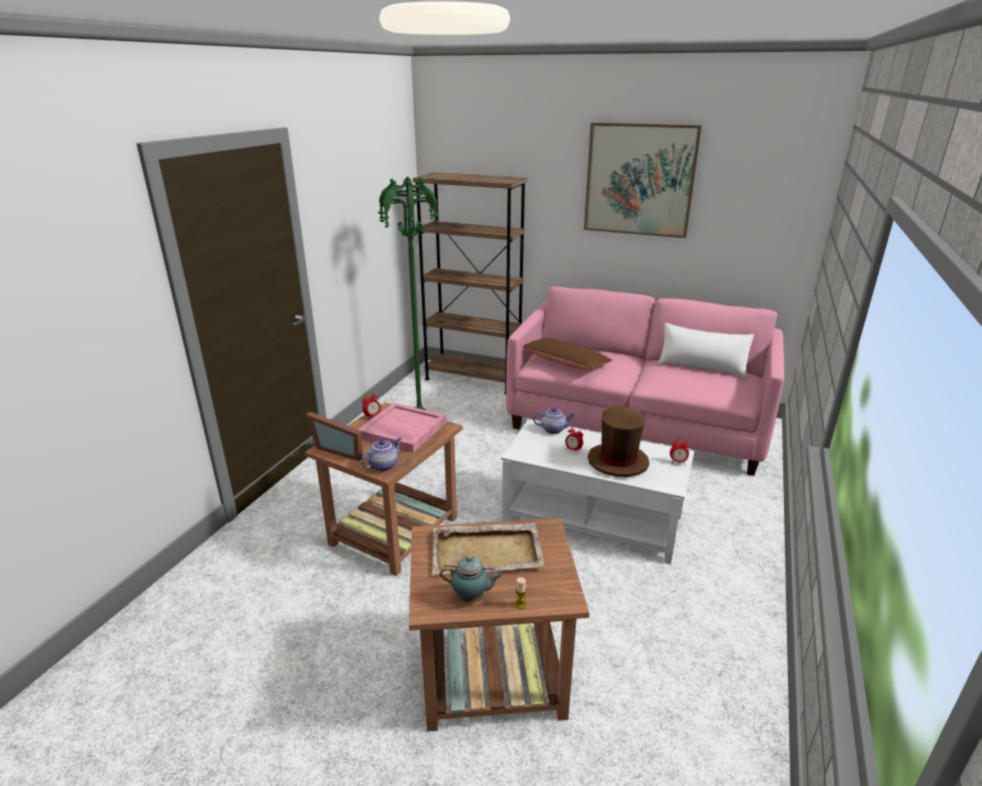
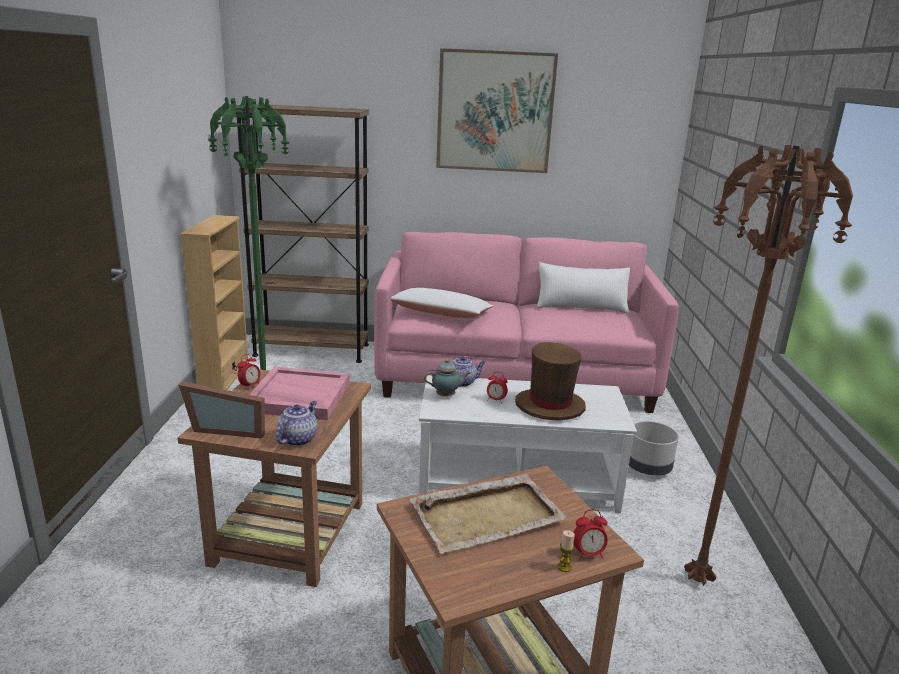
camera: 20 degrees left, 5 degrees down
teapot [440,555,503,602] -> teapot moved to [424,359,470,396]
brown pillow [523,338,613,370] -> white pillow [391,288,493,318]
alarm clock [670,438,690,464] -> alarm clock moved to [573,509,608,560]
none -> beige bookcase [180,215,250,390]
none -> grey planter [629,421,679,476]
none -> brown floor lamp [684,145,853,586]

